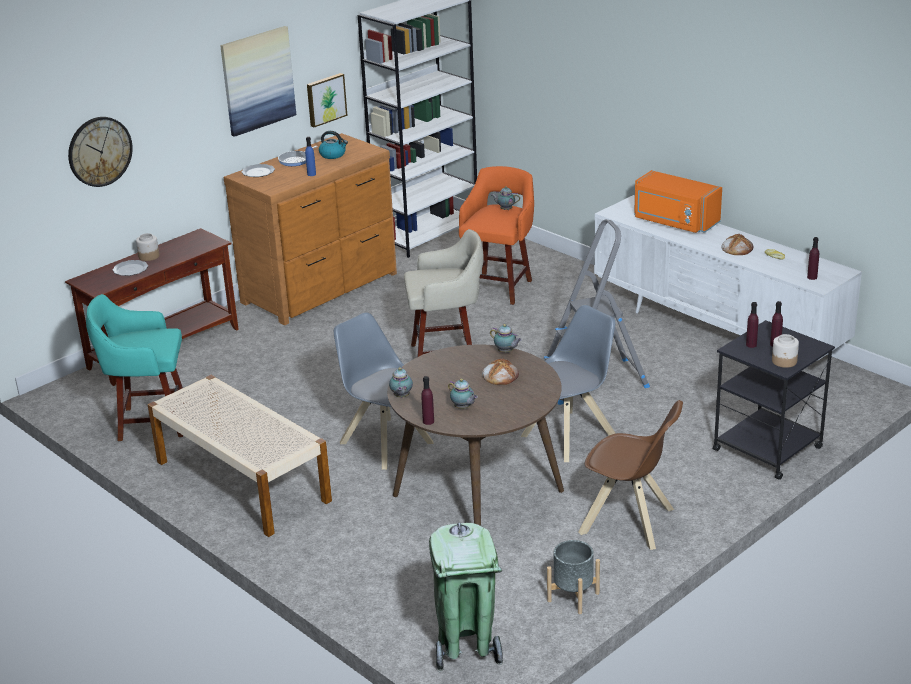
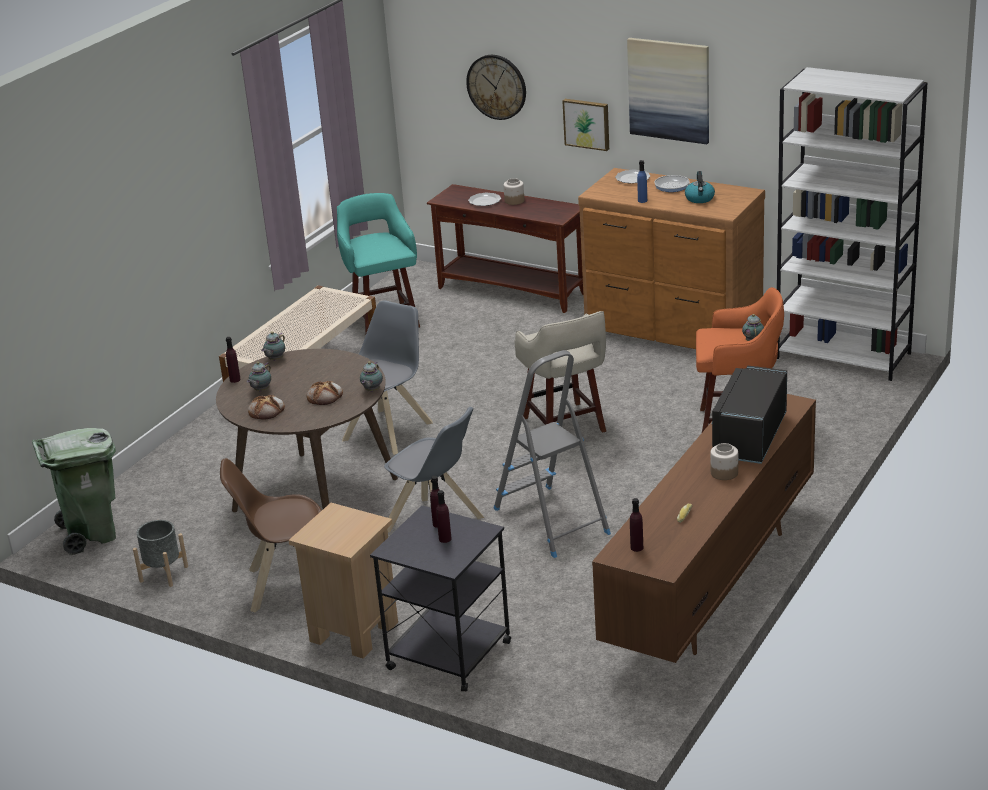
camera: 75 degrees right, 0 degrees up
picture [307,73,347,127] -> picture moved to [562,99,609,151]
teapot [389,367,413,398] -> teapot turned 45 degrees counterclockwise [261,332,285,361]
brown chair [578,400,683,550] -> brown chair turned 75 degrees clockwise [220,458,322,612]
white cabinet [594,195,862,361] -> brown cabinet [592,394,816,663]
orange microwave [634,170,722,233] -> black microwave [712,366,787,464]
bread [721,234,754,255] -> bread moved to [248,395,285,420]
jar [772,334,799,368] -> jar moved to [710,443,738,480]
none -> beige nightstand [289,503,398,658]

